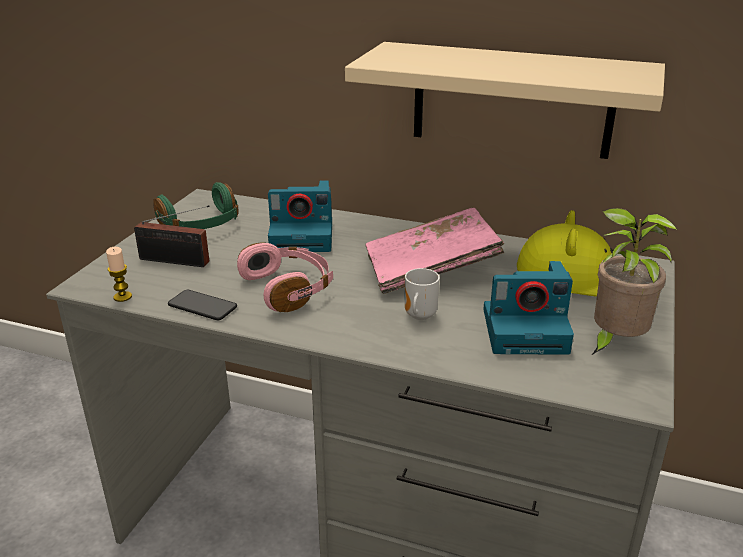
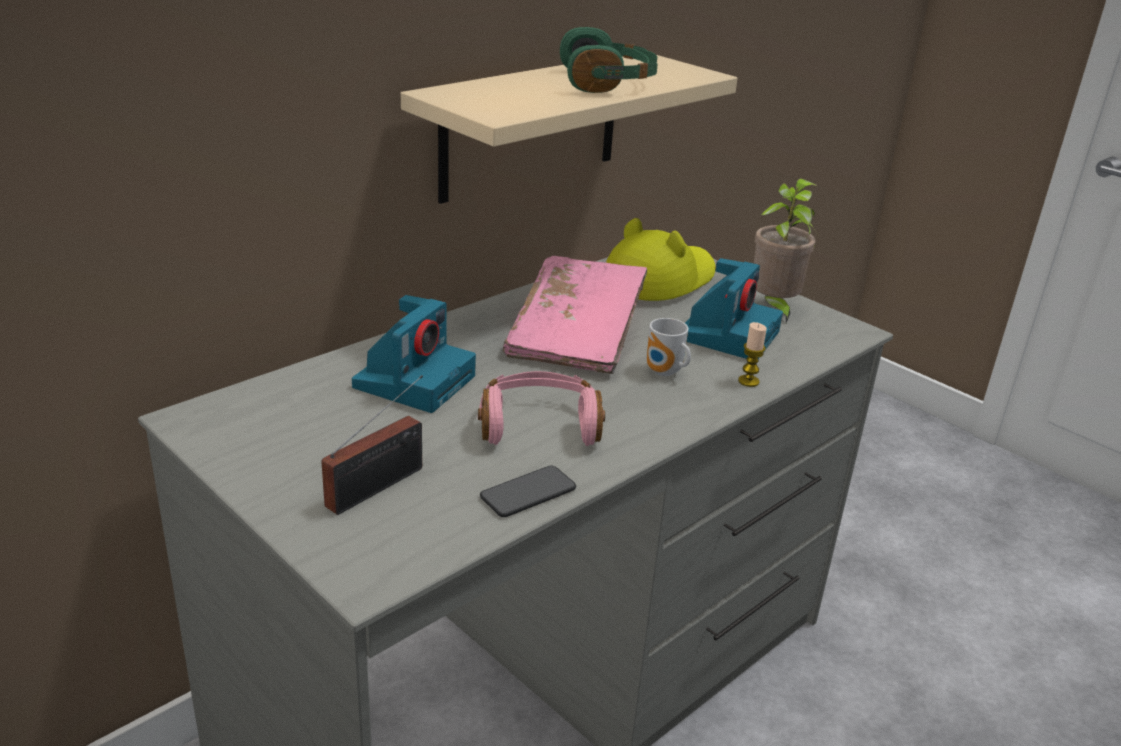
camera: 65 degrees left, 0 degrees up
candle [106,247,132,302] -> candle moved to [738,322,767,387]
green headphones [153,182,239,229] -> green headphones moved to [560,27,657,93]

